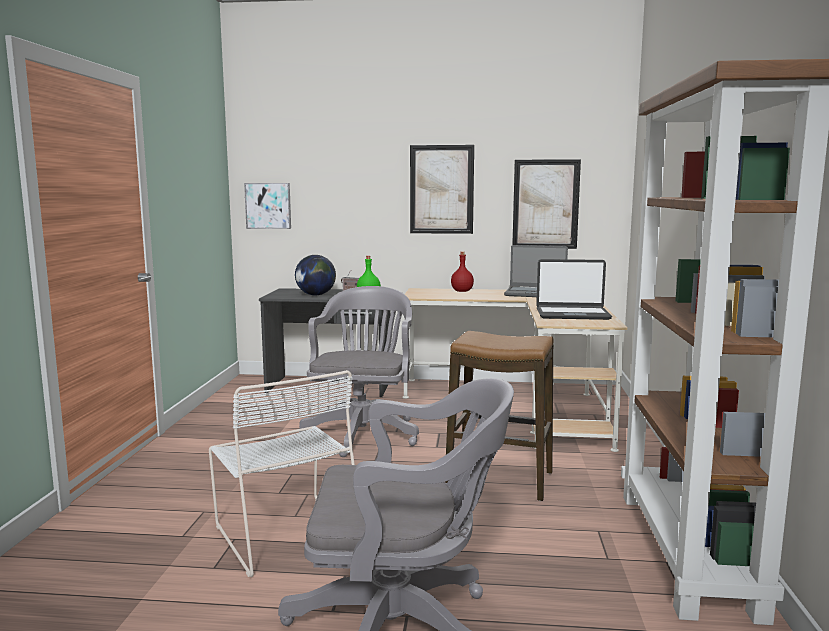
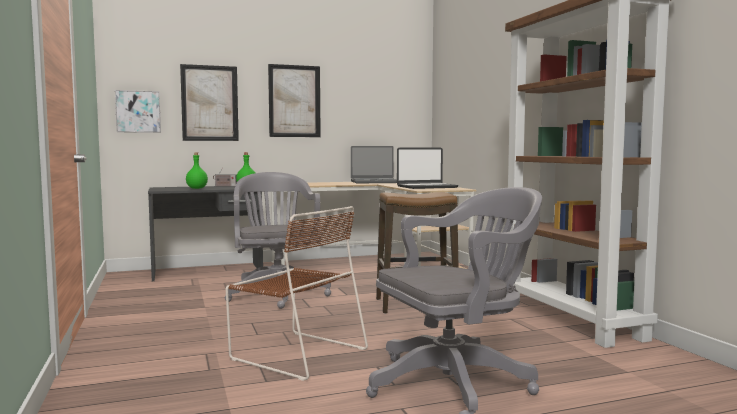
camera: 25 degrees left, 5 degrees down
white chair [209,370,355,577] -> brown chair [226,206,368,381]
globe [295,255,336,295] -> green bottle [186,152,208,189]
red bottle [451,252,474,292] -> none
picture [512,159,581,249] -> picture moved to [180,64,239,141]

